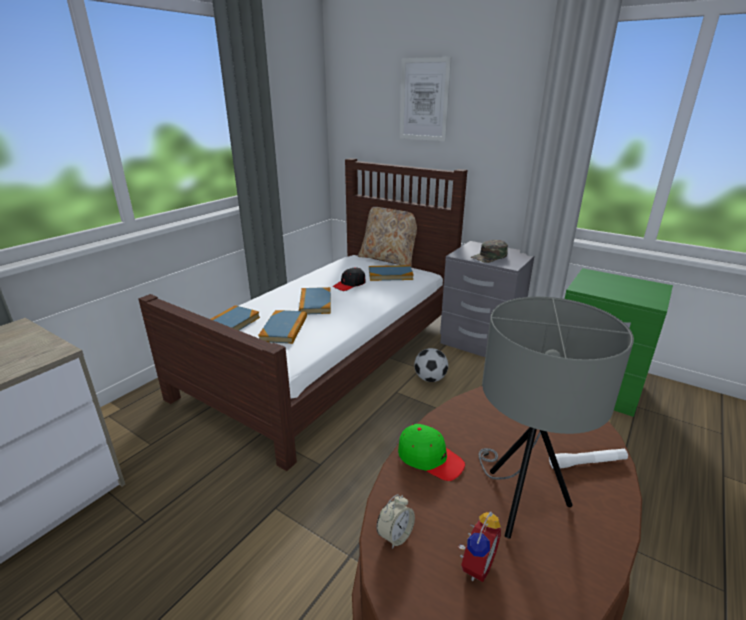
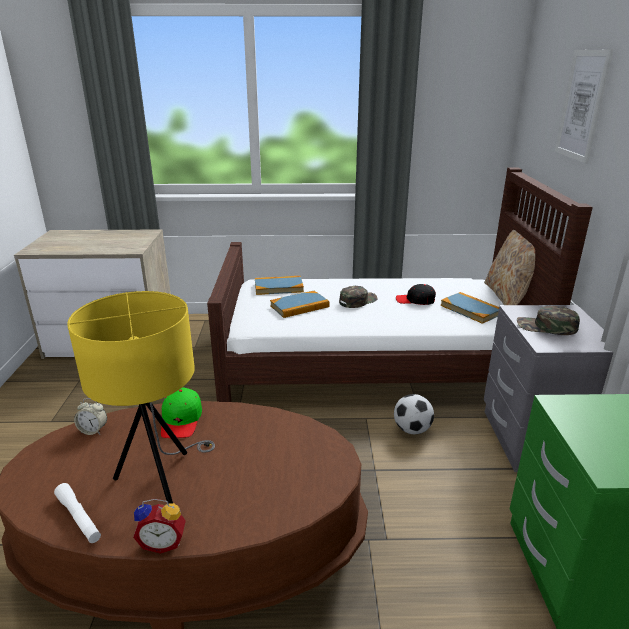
camera: 55 degrees right, 0 degrees up
book [299,287,331,314] -> green cap [339,286,378,308]
alarm clock [458,512,501,582] -> alarm clock moved to [133,499,186,554]
grey table lamp [479,297,634,538] -> yellow table lamp [67,291,215,504]
white flashlight [549,448,628,469] -> white flashlight moved to [54,483,101,543]

